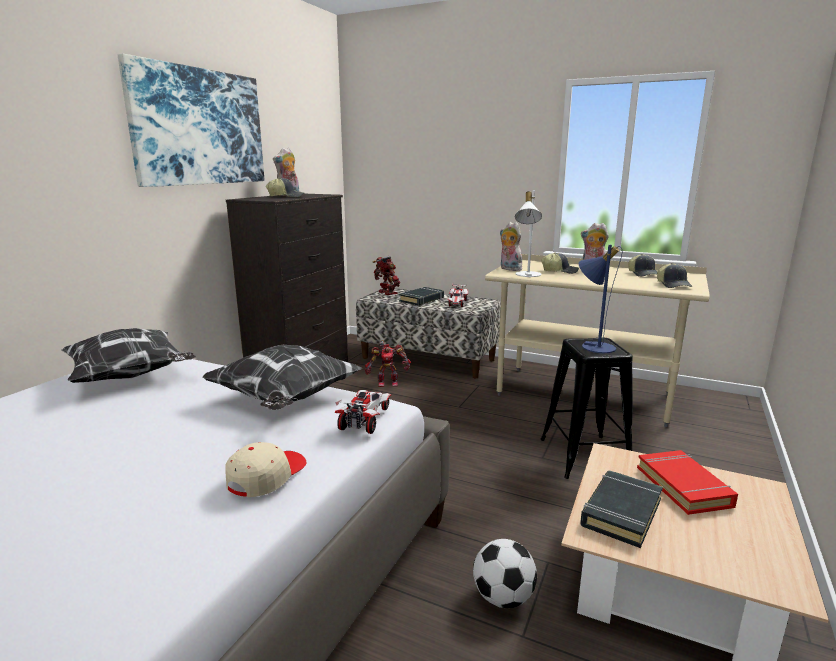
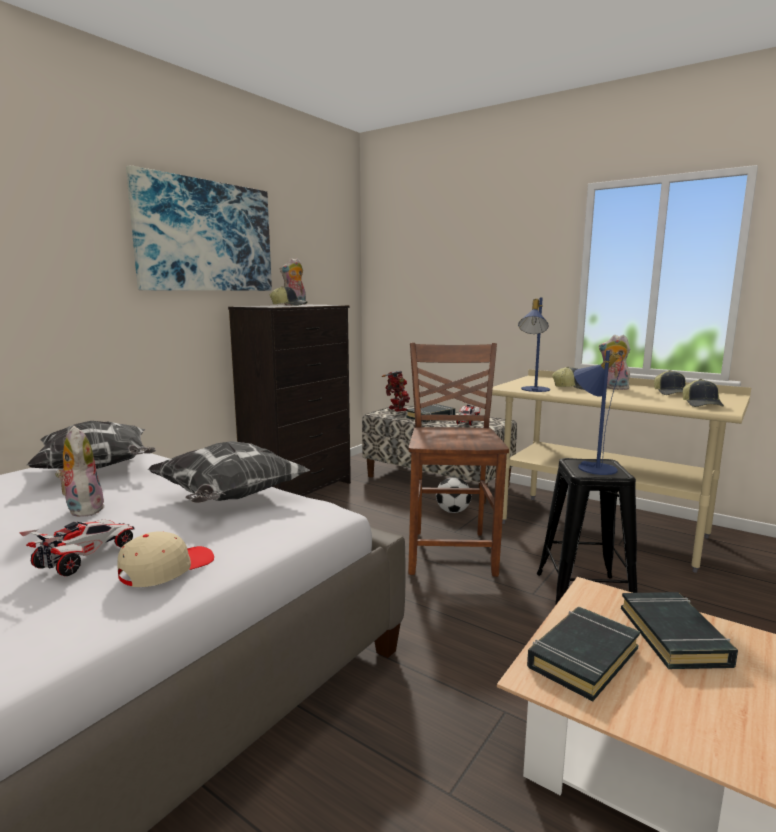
camera: 10 degrees right, 5 degrees down
toy car [335,390,391,434] -> toy car moved to [19,520,135,576]
toy robot [365,340,411,387] -> none
football [473,539,537,608] -> football moved to [436,477,471,513]
plush toy [500,222,522,271] -> plush toy moved to [55,426,105,517]
white table lamp [515,190,542,277] -> blue table lamp [518,297,550,392]
red book [637,450,738,515] -> black book [621,592,738,669]
none -> brown chair [408,343,509,577]

